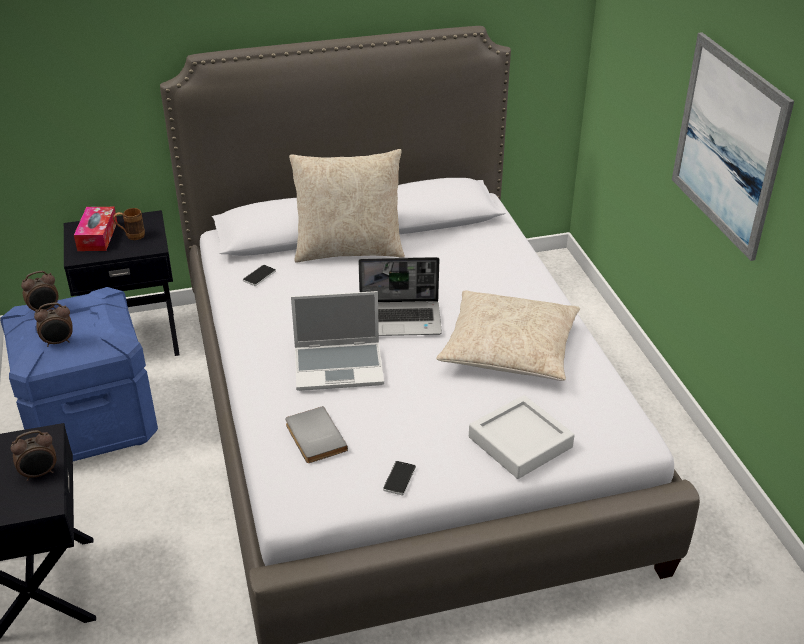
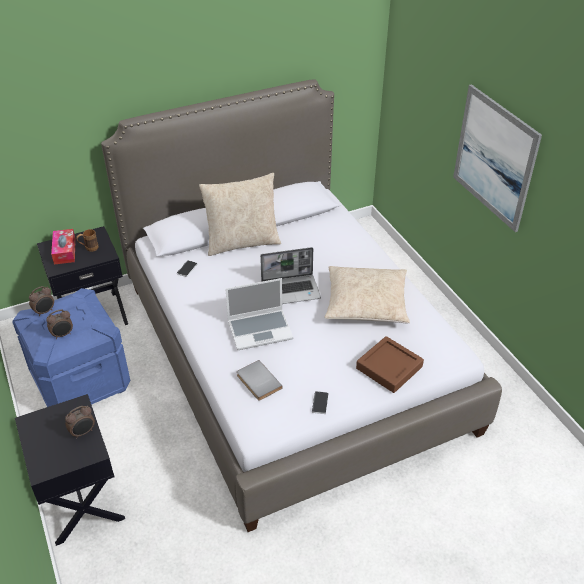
camera: 10 degrees left, 5 degrees up
grey tray [469,395,575,479] -> brown tray [356,336,424,393]

